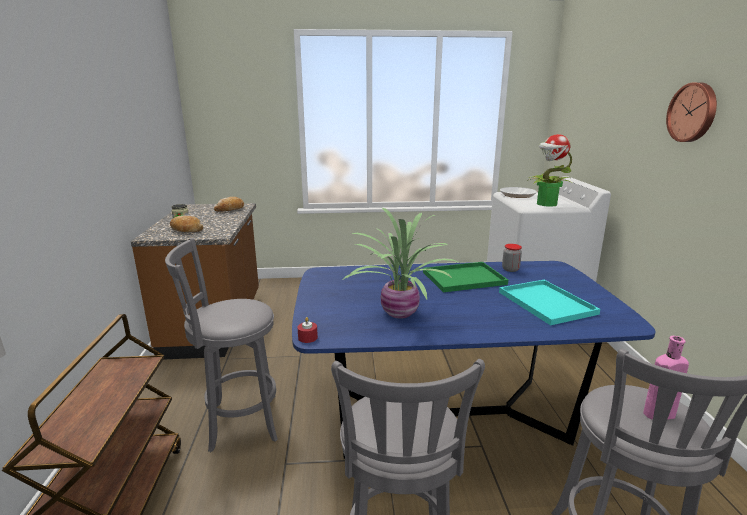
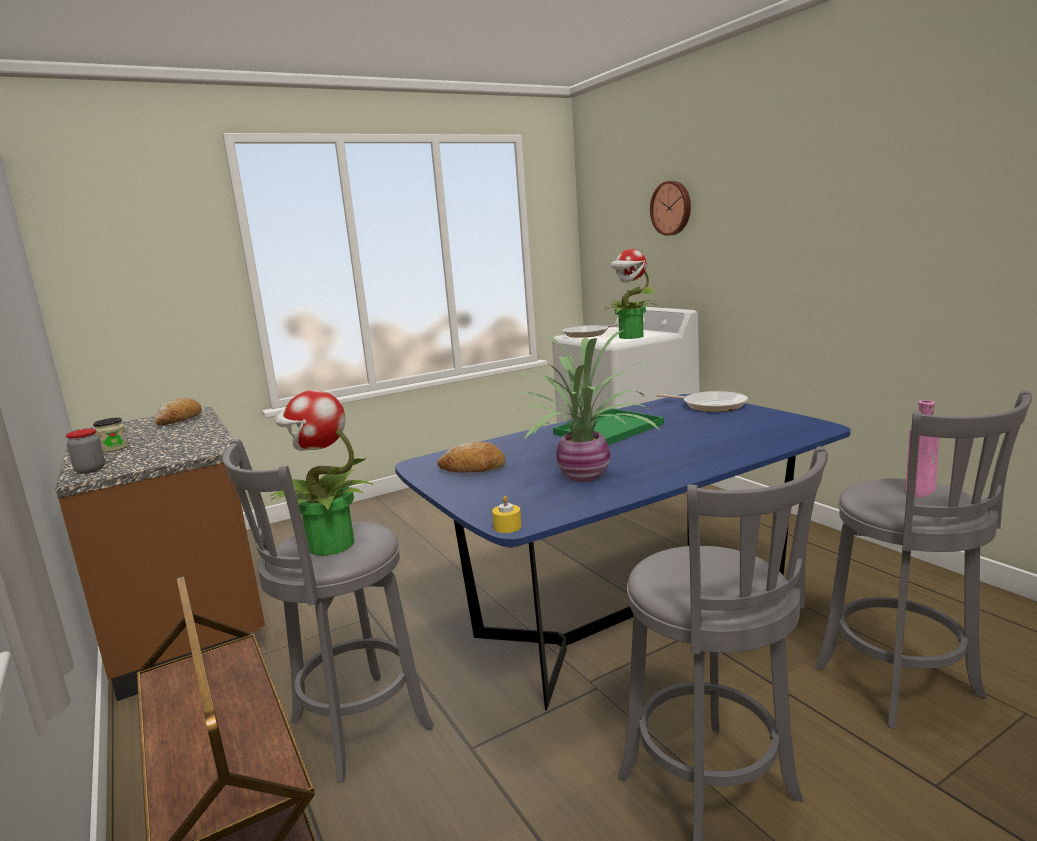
camera: 25 degrees left, 5 degrees down
bread [170,215,203,232] -> bread moved to [437,442,506,473]
red candle [297,317,318,343] -> yellow candle [492,495,522,533]
turquoise tray [499,280,600,325] -> none
jar [502,244,522,272] -> jar moved to [66,429,105,474]
wall clock [666,82,717,142] -> wall clock moved to [650,181,691,236]
none -> potted plant [270,390,372,556]
none -> frying pan [656,391,748,412]

